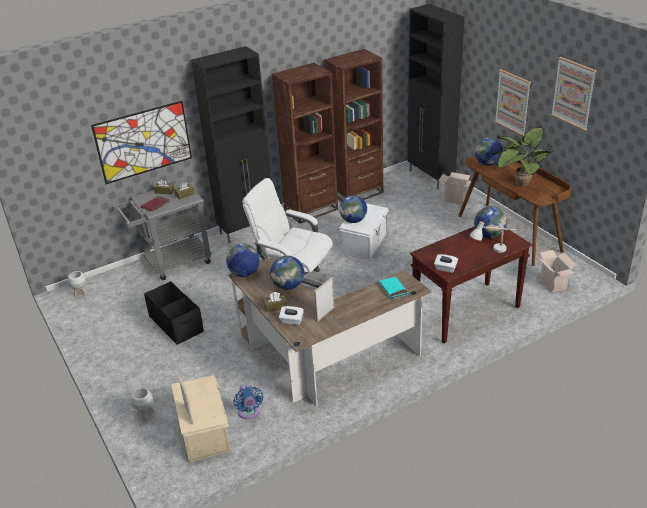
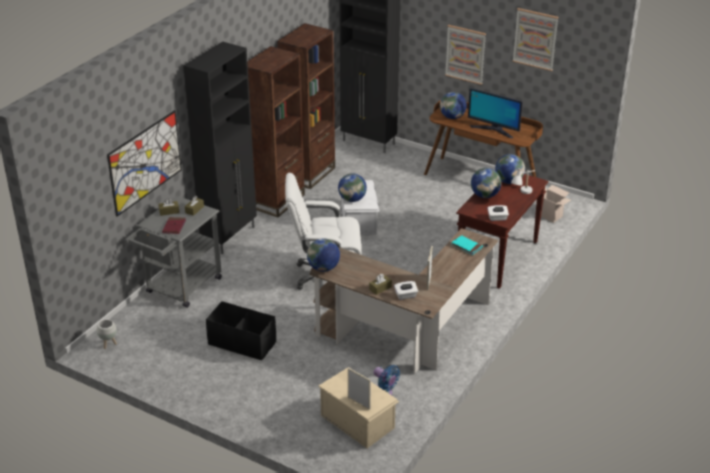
camera: 30 degrees left, 0 degrees up
white planter [131,388,154,420] -> none
globe [270,256,304,290] -> globe moved to [471,168,501,198]
cardboard box [439,172,471,205] -> none
potted plant [492,126,553,187] -> monitor [468,88,523,138]

